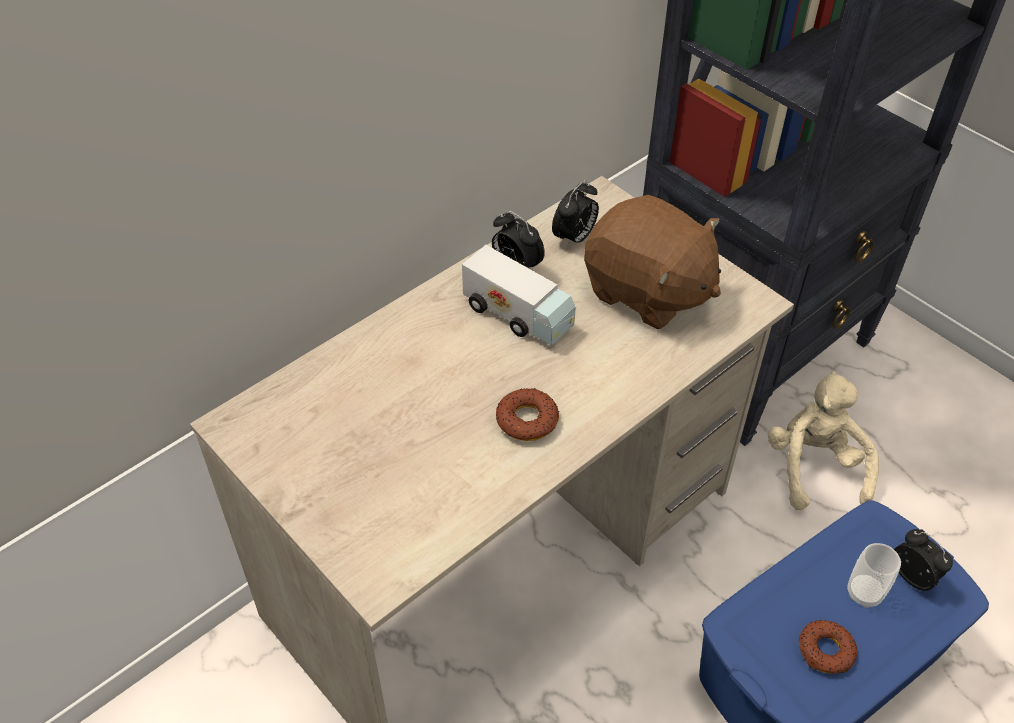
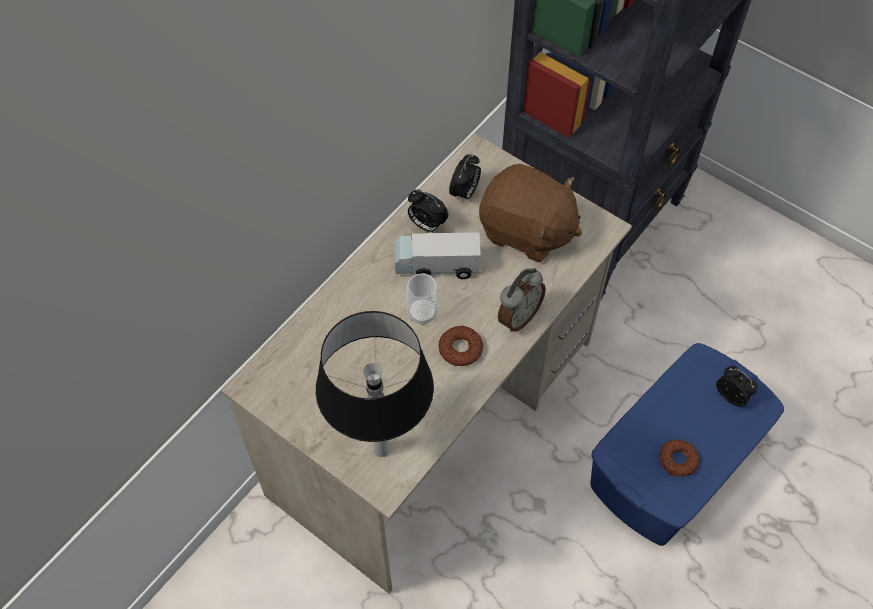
camera: 10 degrees left, 10 degrees up
toy truck [462,245,575,346] -> toy truck turned 150 degrees clockwise [395,232,481,279]
beige plush toy [768,371,879,510] -> none
cup [847,543,901,608] -> cup moved to [406,273,438,325]
none -> table lamp [316,311,434,457]
none -> alarm clock [498,268,546,332]

